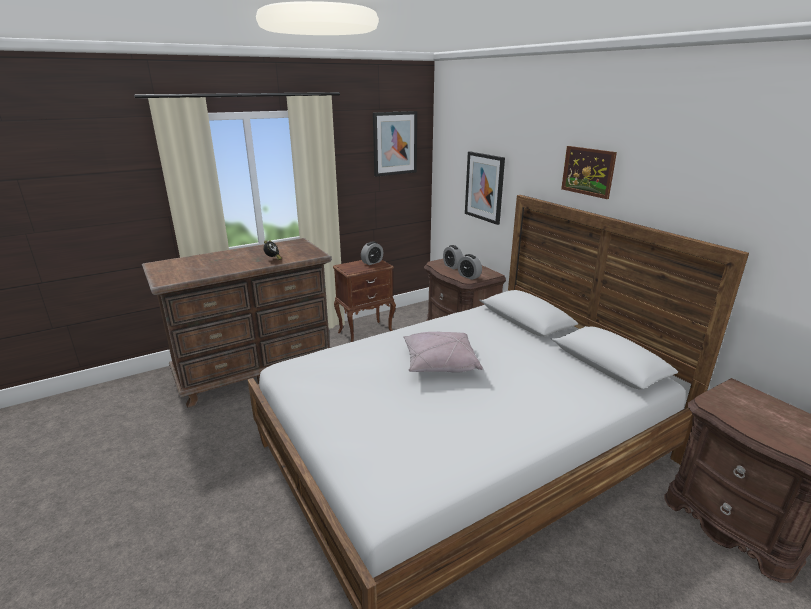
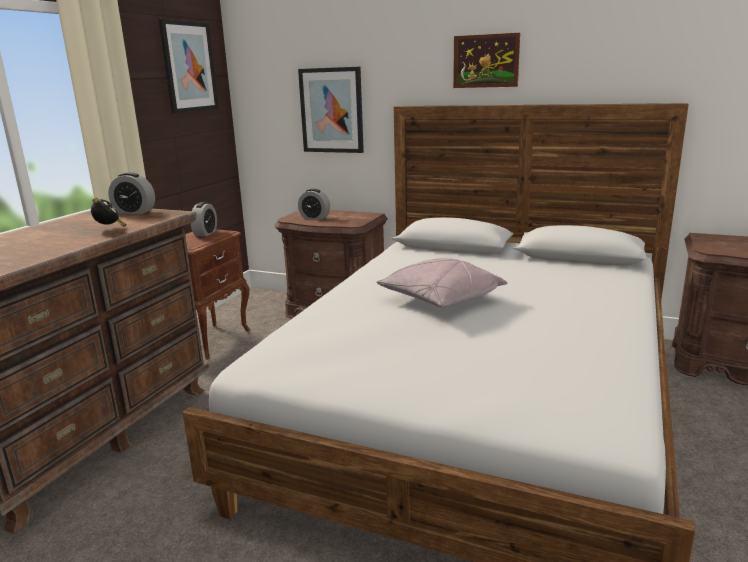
camera: 35 degrees left, 5 degrees down
alarm clock [457,254,482,280] -> alarm clock moved to [108,172,155,214]

